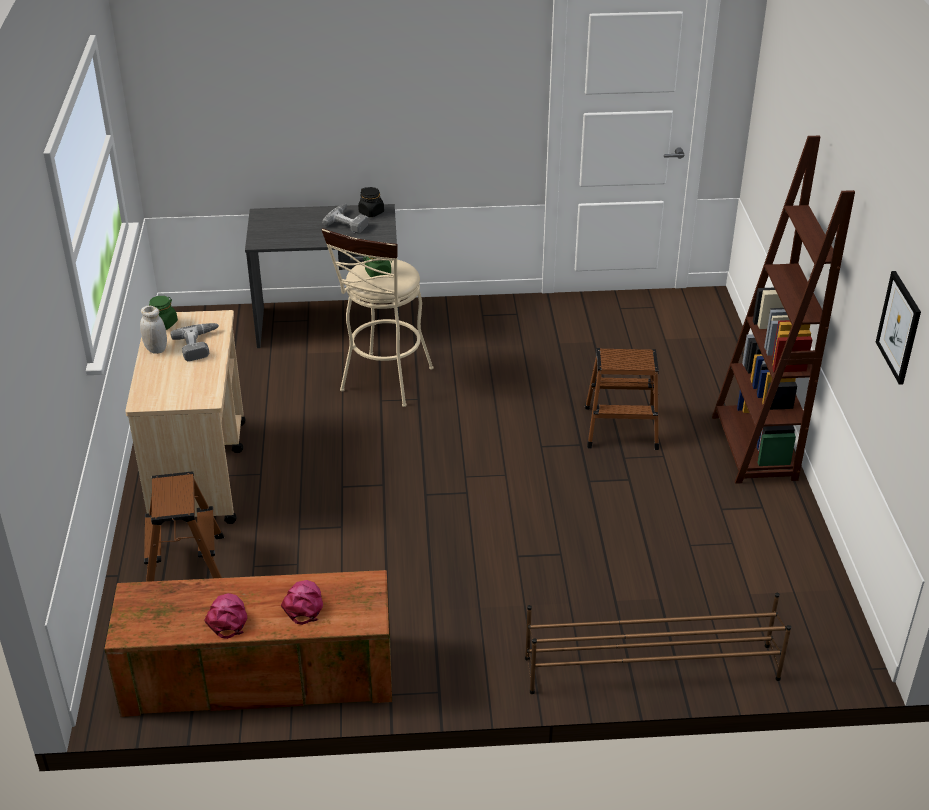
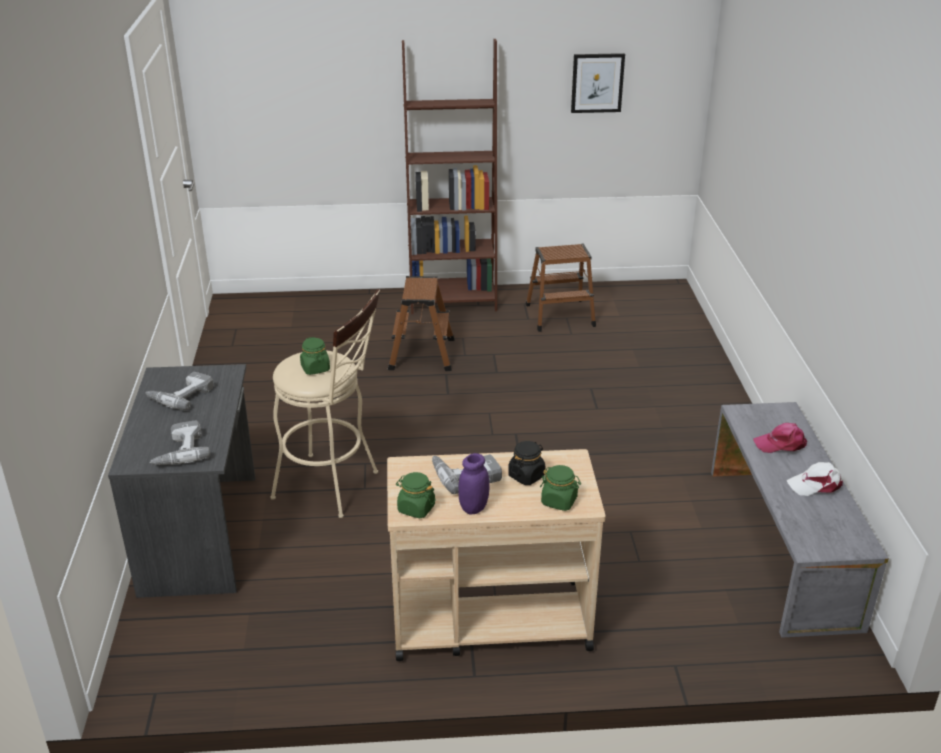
camera: 90 degrees left, 5 degrees down
brown bench [104,570,392,717] -> grey bench [711,402,889,638]
white jar [140,306,167,354] -> purple jar [458,453,490,515]
brown step ladder [144,471,224,582] -> brown step ladder moved to [525,244,596,332]
pink cap [204,593,247,639] -> white cap [787,462,843,496]
black jar [358,187,384,217] -> black jar moved to [508,441,545,485]
brown shoe rack [525,593,791,694] -> none
none -> power drill [150,420,210,465]
none -> green jar [540,465,581,511]

